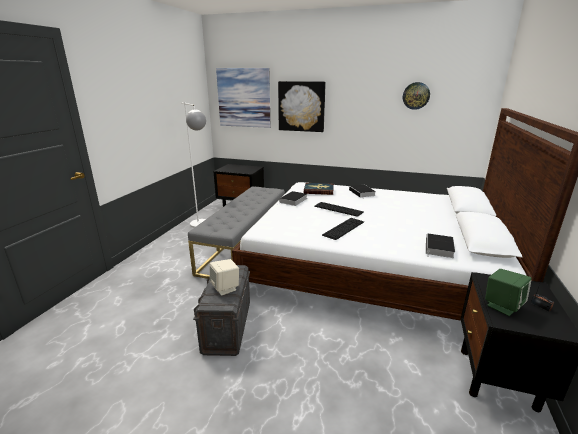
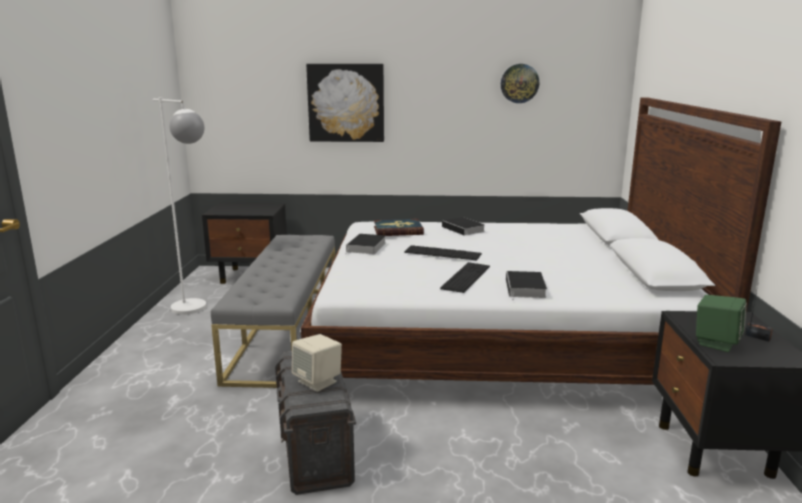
camera: 15 degrees left, 5 degrees down
picture [216,68,270,128] -> none
book [426,233,455,258] -> book moved to [506,271,547,300]

